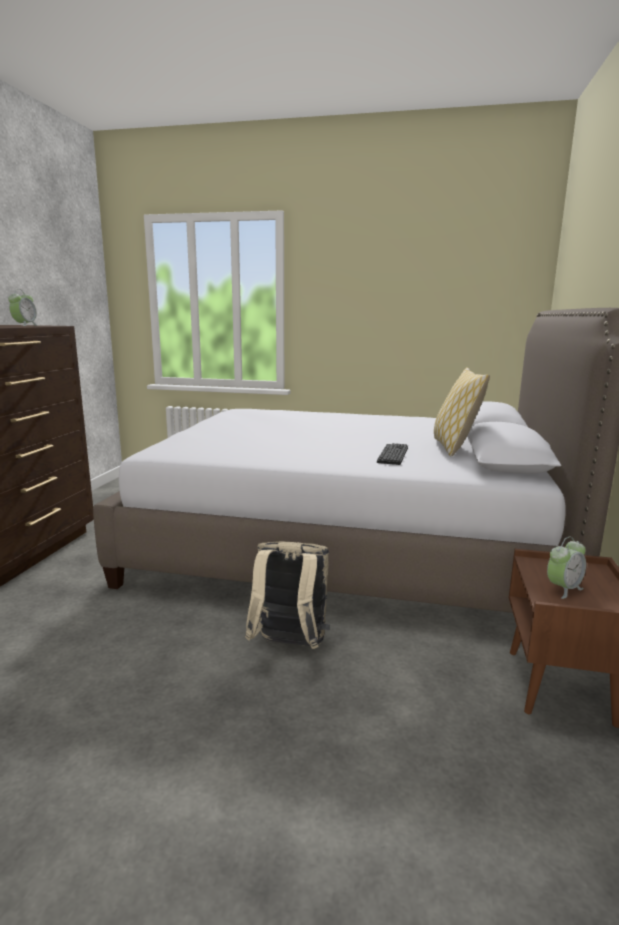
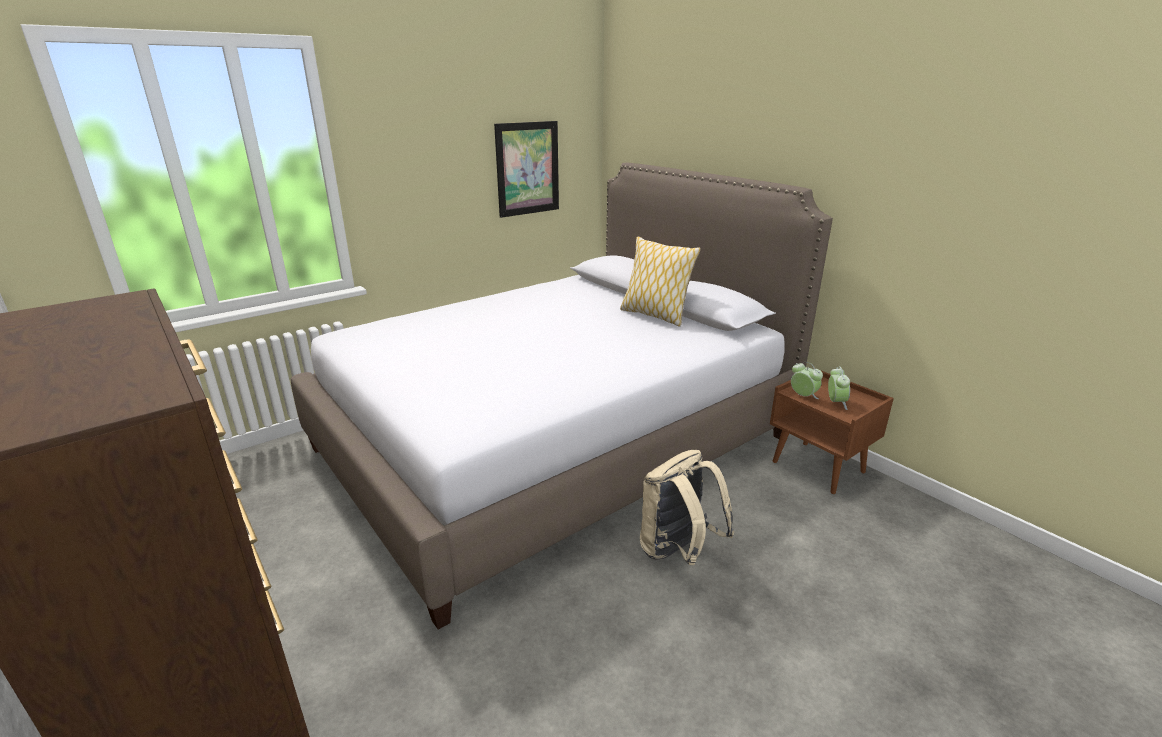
camera: 50 degrees left, 10 degrees up
alarm clock [8,289,39,326] -> alarm clock moved to [791,362,823,399]
keyboard [377,443,408,465] -> none
none -> picture [494,121,559,218]

